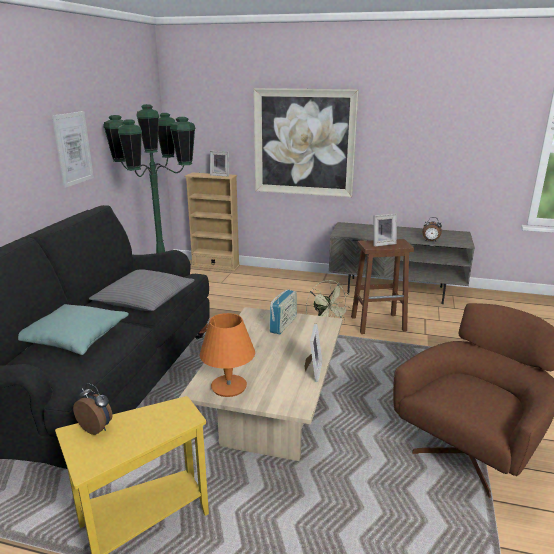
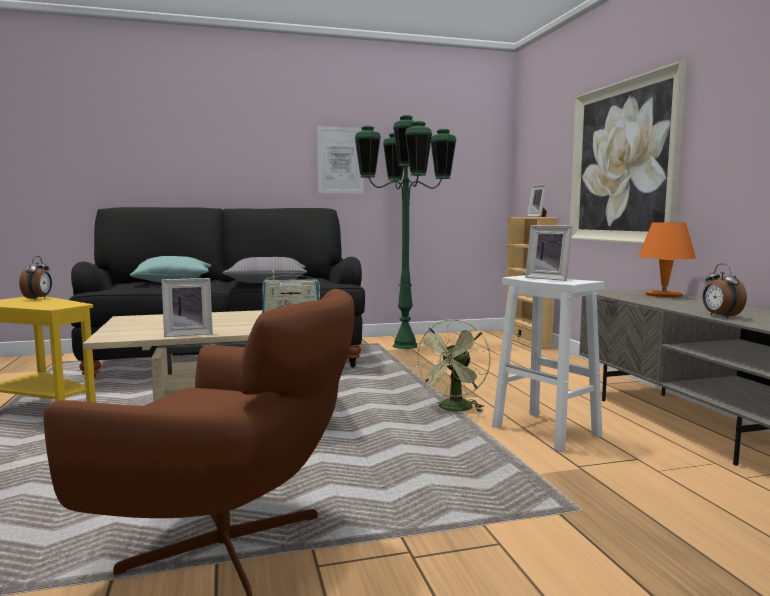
camera: 60 degrees right, 15 degrees down
orange table lamp [200,313,255,397] -> orange table lamp moved to [638,222,696,297]
brown stool [351,239,414,334] -> white stool [492,275,604,452]

